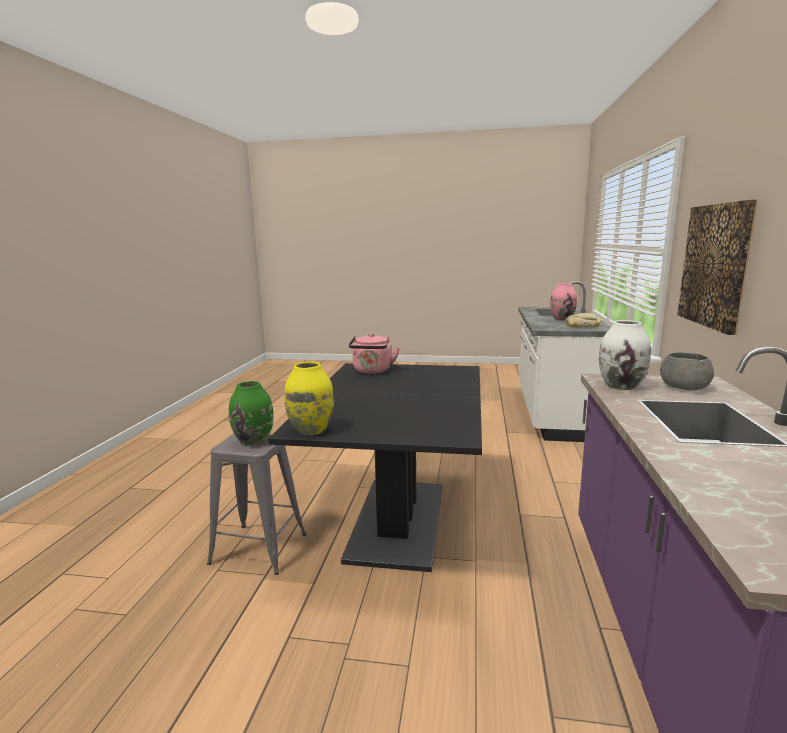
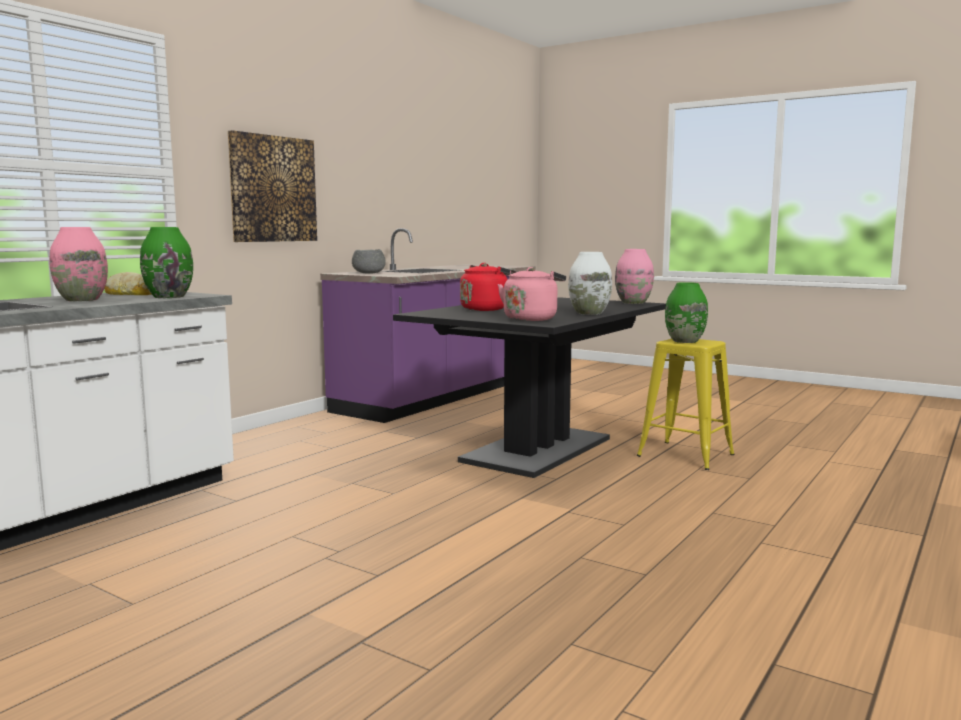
camera: 155 degrees left, 5 degrees down
grey stool [207,434,306,575] -> yellow stool [637,338,735,470]
yellow vase [284,362,334,435] -> pink vase [615,249,654,304]
white vase [599,320,651,390] -> white vase moved to [568,252,612,315]
none -> green vase [140,227,193,298]
none -> red kettle [460,263,510,311]

